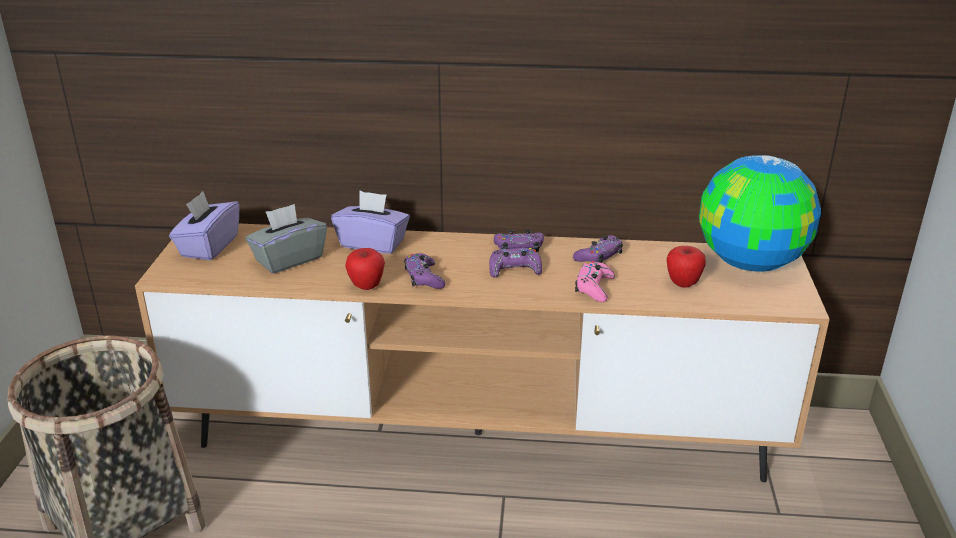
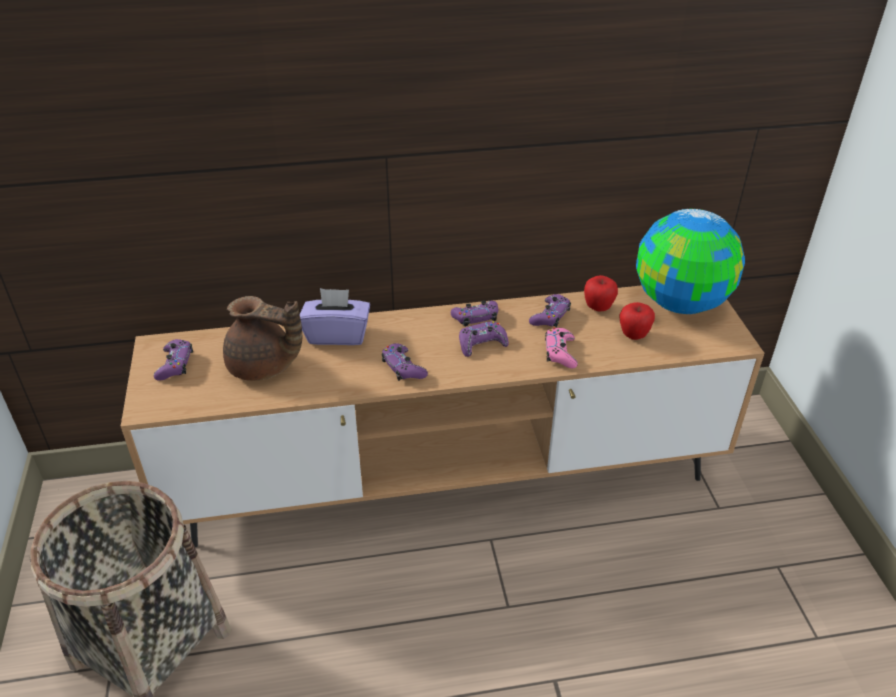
camera: 15 degrees left, 10 degrees up
purple tissue box [169,192,240,260] -> purple game controller [154,339,193,381]
grey tissue box [246,204,327,274] -> brown teapot [223,296,302,381]
apple [345,248,385,290] -> apple moved to [584,275,618,312]

